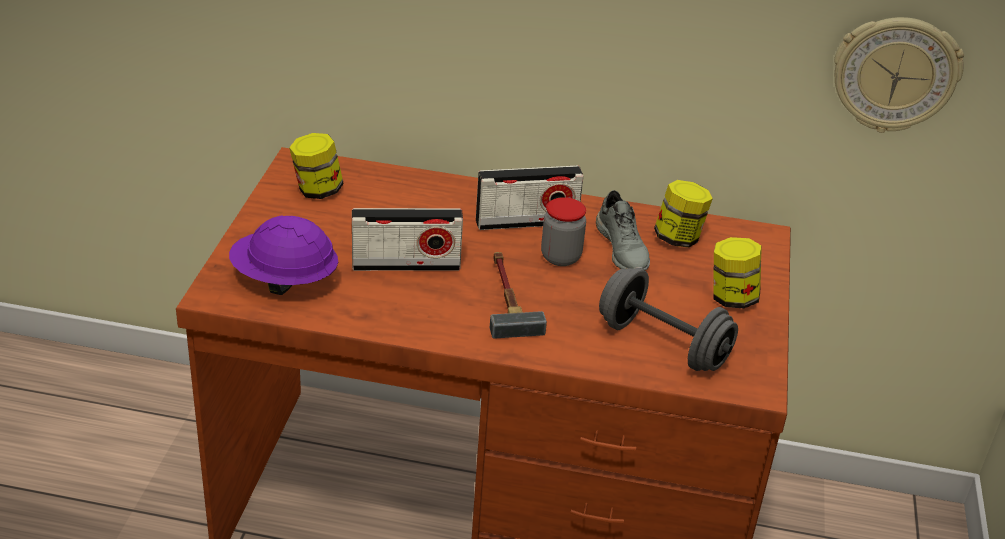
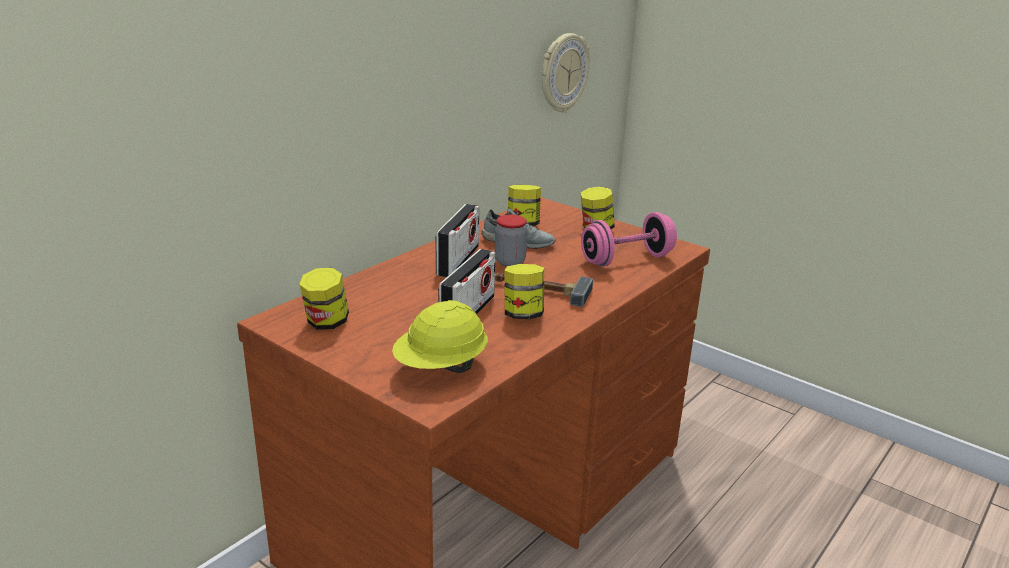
camera: 60 degrees left, 10 degrees down
purple hard hat [229,215,338,295] -> yellow hard hat [392,300,488,373]
grey dumbbell [599,268,738,371] -> pink dumbbell [581,212,677,267]
none -> jar [504,264,544,319]

